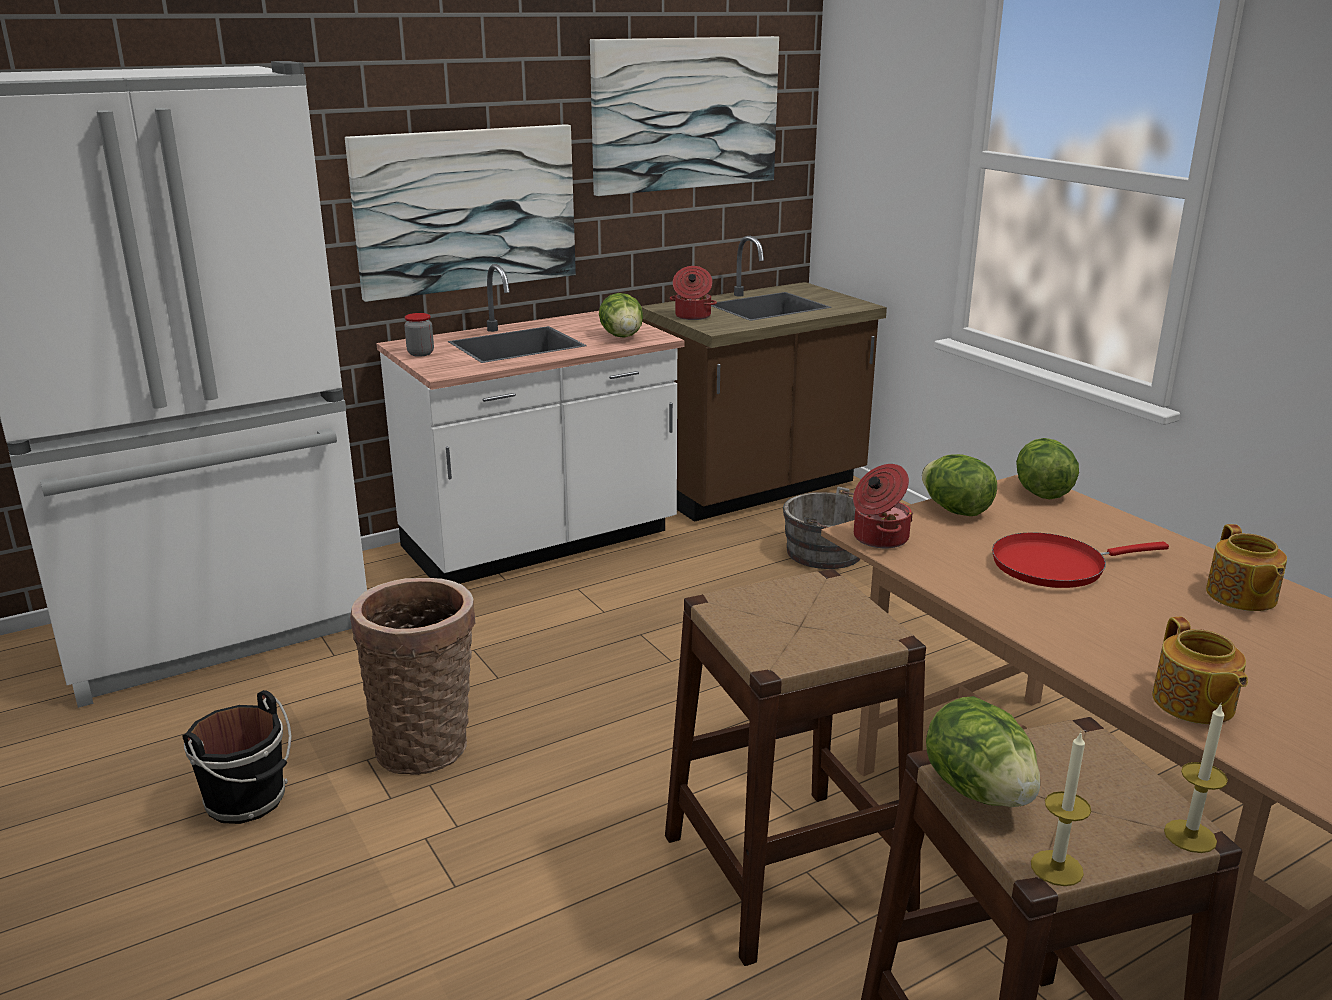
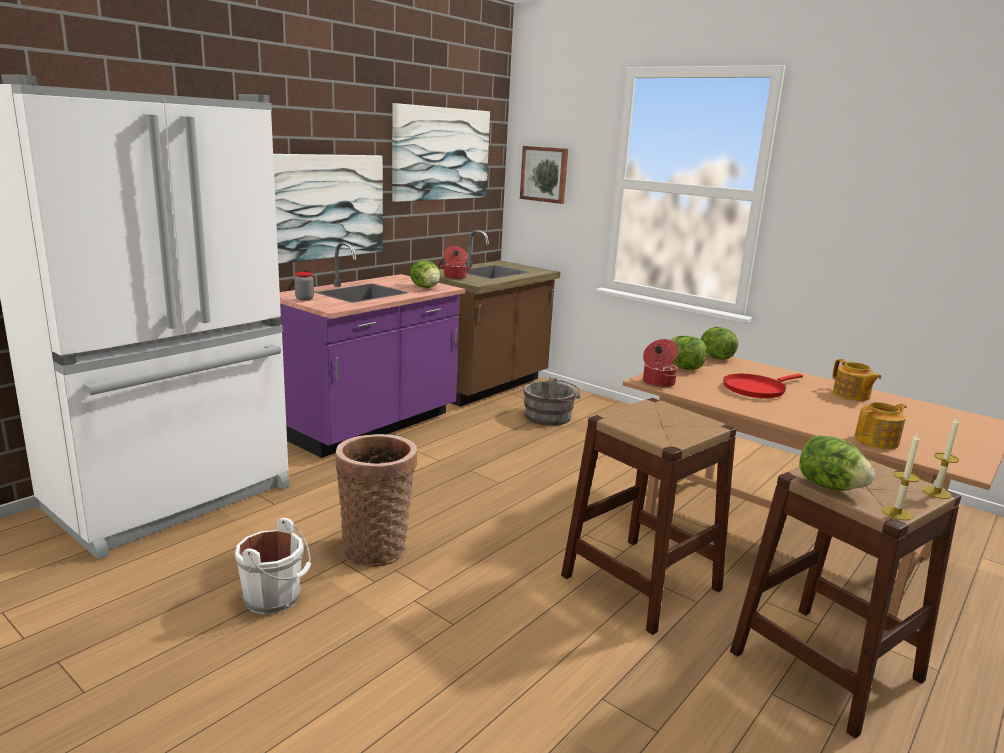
camera: 20 degrees left, 5 degrees down
black bucket [183,690,292,824] -> white bucket [235,518,311,615]
white counter [376,264,684,584] -> purple counter [280,242,465,458]
teapot [1152,617,1248,724] -> teapot turned 90 degrees counterclockwise [854,402,906,449]
none -> picture [520,146,568,204]

